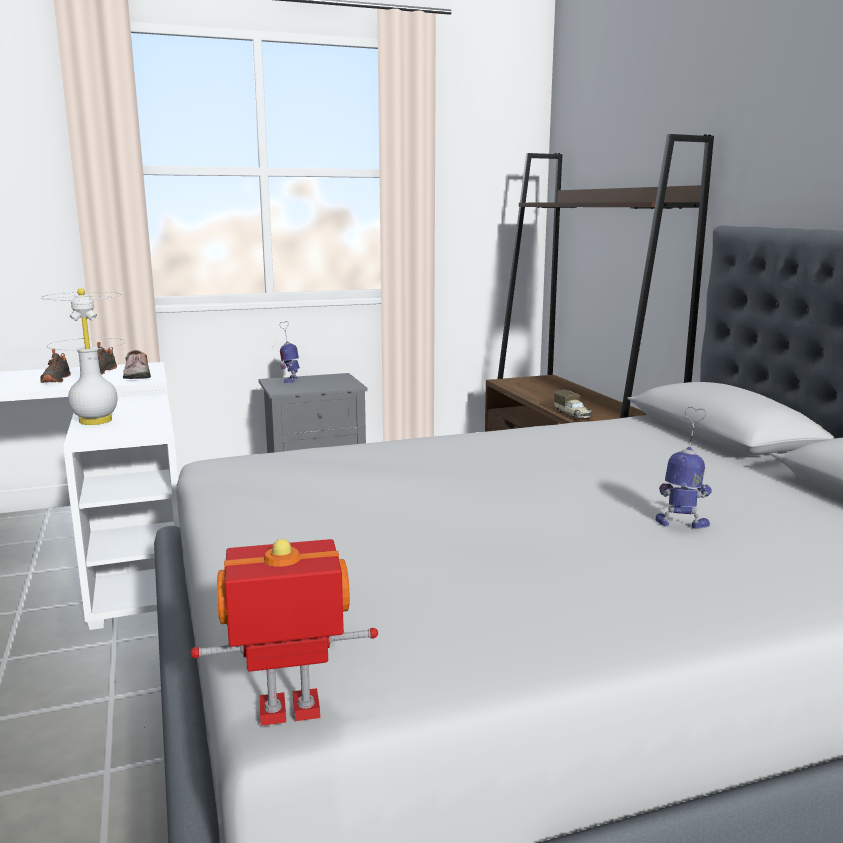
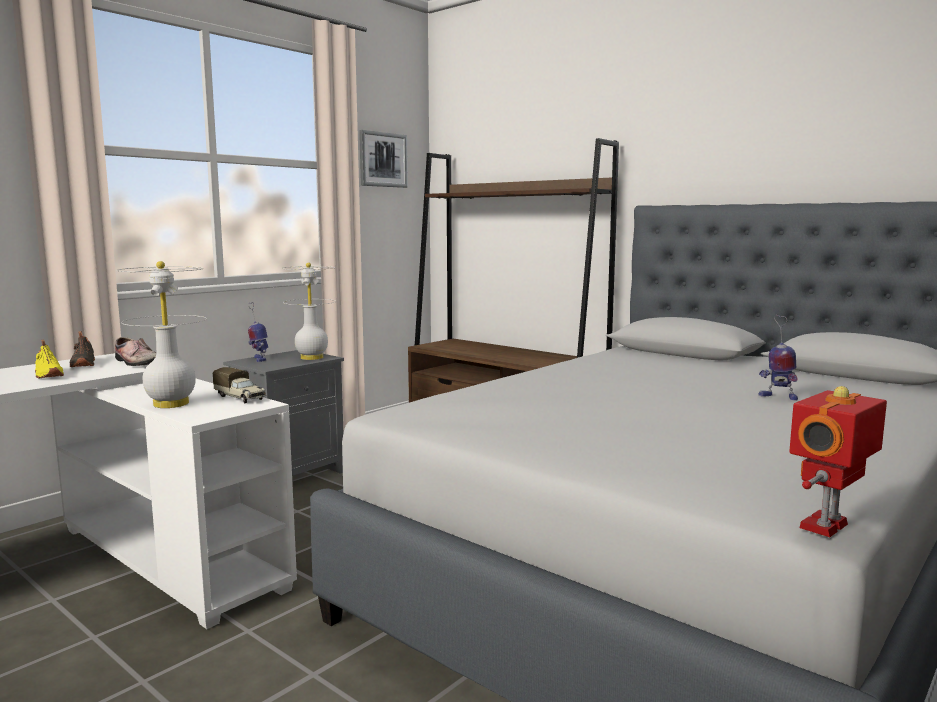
camera: 30 degrees left, 5 degrees down
black shoe [40,348,71,383] -> yellow shoe [35,339,64,378]
toy truck [554,390,593,420] -> toy truck moved to [212,367,266,403]
toy robot [655,407,712,529] -> toy robot turned 135 degrees counterclockwise [758,315,798,401]
none -> white table lamp [281,262,336,360]
none -> picture [359,130,408,188]

